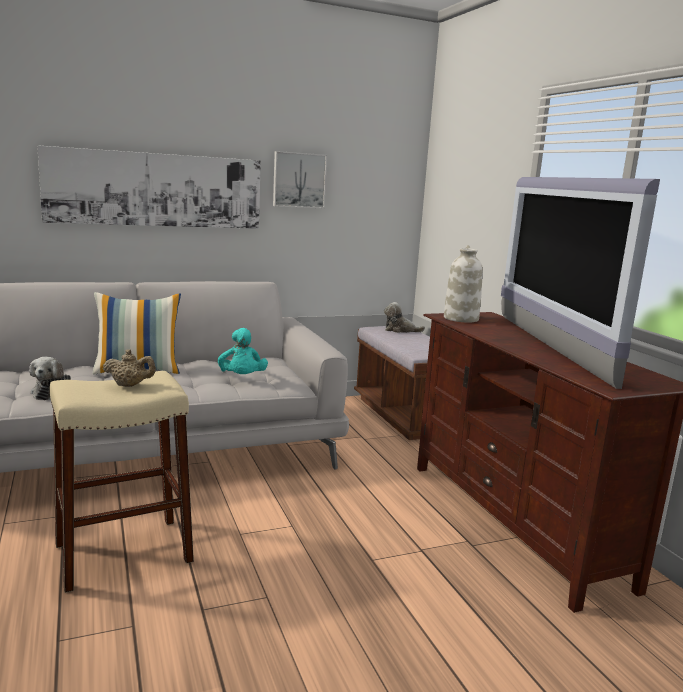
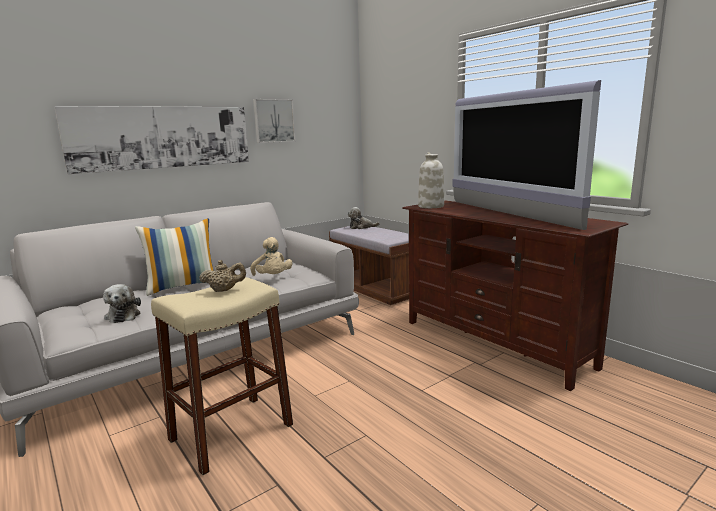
camera: 15 degrees left, 0 degrees up
turquoise plush toy [218,328,268,374] -> beige plush toy [250,237,293,276]

